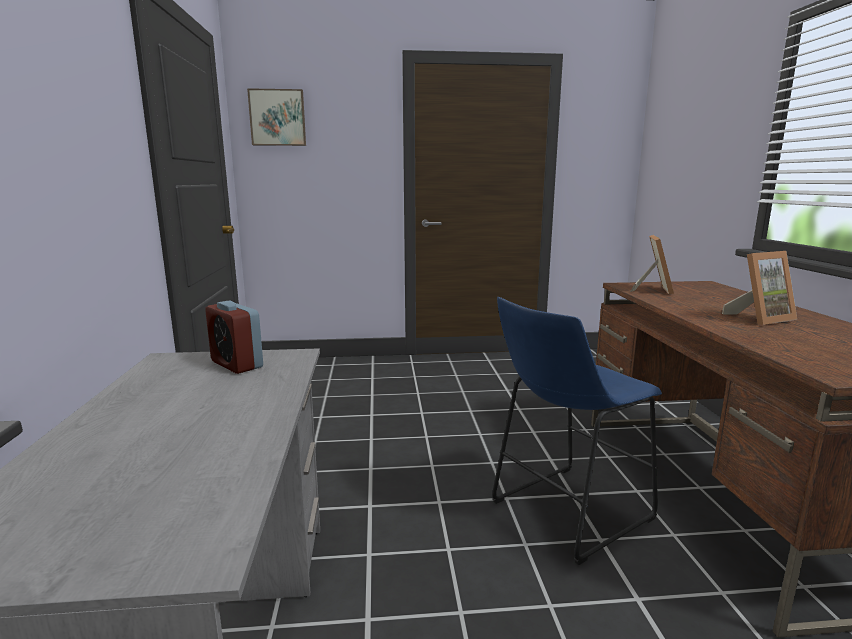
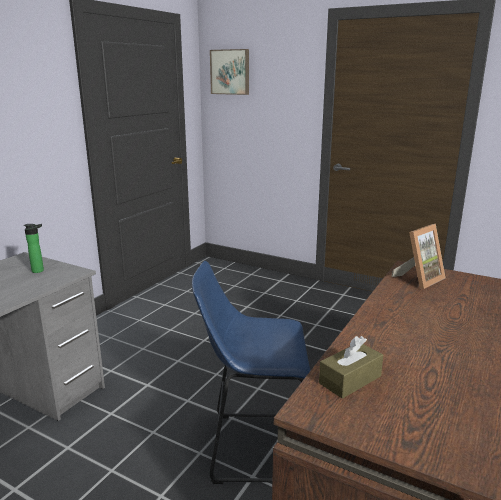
camera: 35 degrees right, 5 degrees up
alarm clock [205,301,263,374] -> bottle [24,224,44,273]
picture frame [722,251,797,325] -> none
none -> brown tissue box [319,336,383,399]

